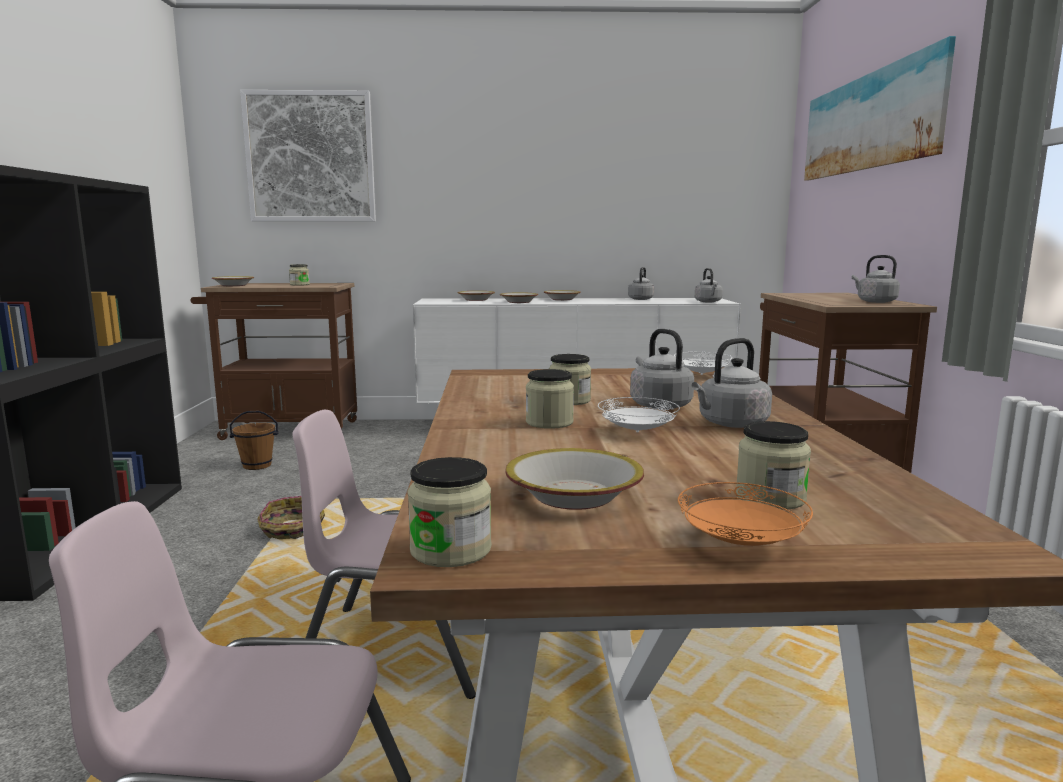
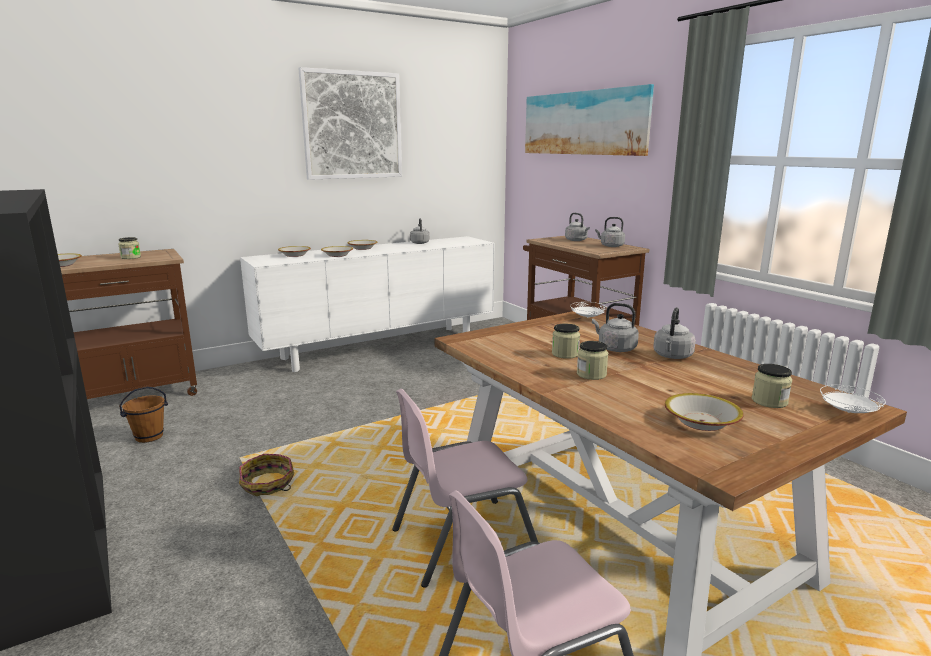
camera: 30 degrees left, 5 degrees up
picture [240,90,376,221] -> picture moved to [298,67,402,180]
jar [407,457,492,567] -> none
white plate [598,397,680,433] -> white plate moved to [820,385,886,413]
orange plate [678,482,813,546] -> none
grey kettle [695,268,722,302] -> grey kettle moved to [565,213,590,241]

